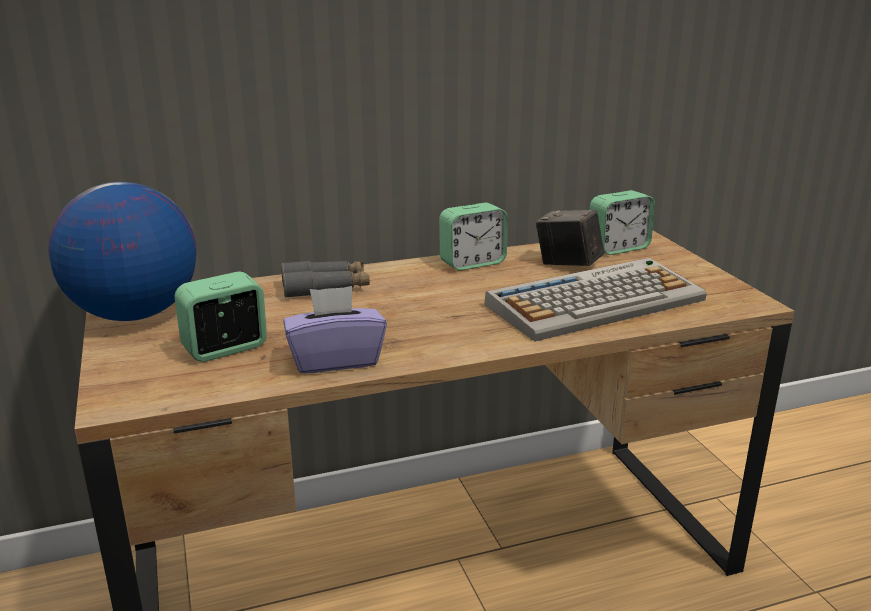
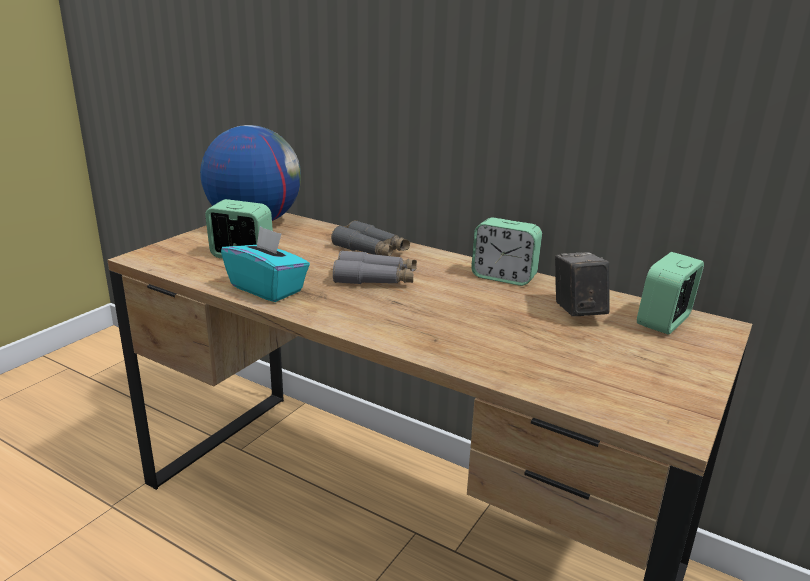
camera: 50 degrees right, 0 degrees up
purple tissue box [283,286,387,374] -> turquoise tissue box [221,226,310,302]
keyboard [485,258,707,342] -> none
alarm clock [590,190,655,255] -> alarm clock turned 105 degrees clockwise [637,252,704,334]
none -> grey binoculars [333,250,417,284]

